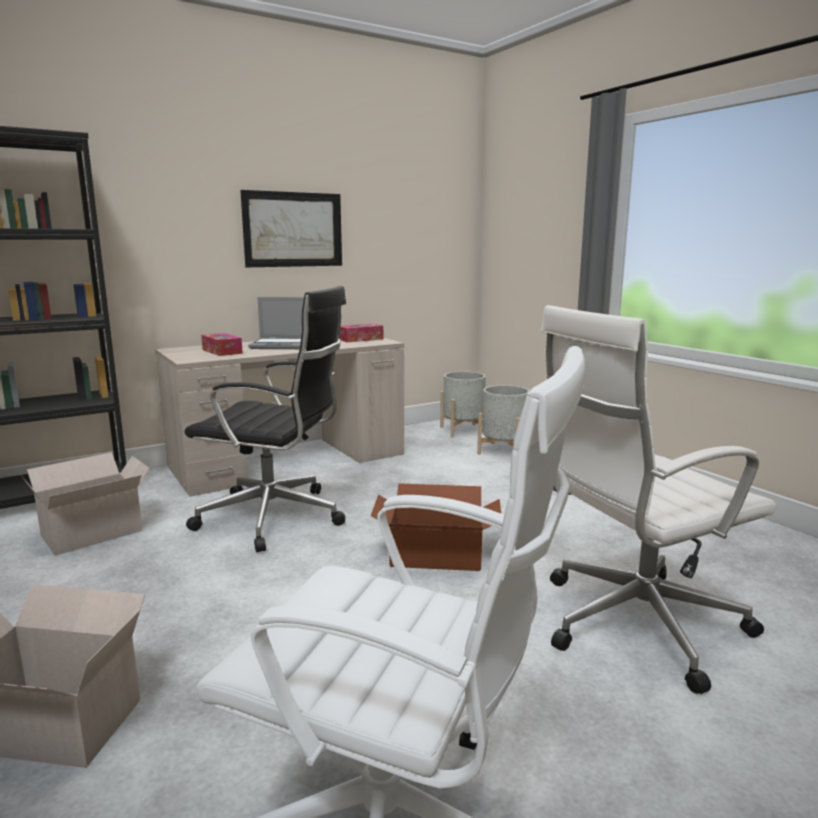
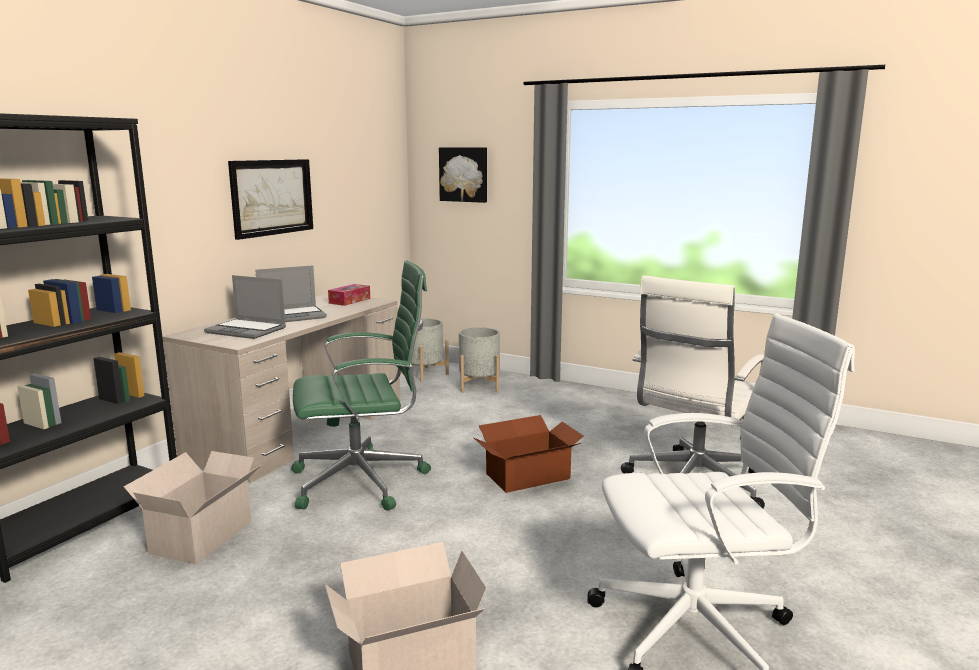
camera: 30 degrees left, 0 degrees up
black office chair [185,286,346,552] -> green office chair [291,260,431,511]
tissue box [201,333,243,356] -> laptop [204,275,286,339]
none -> picture [439,147,487,203]

